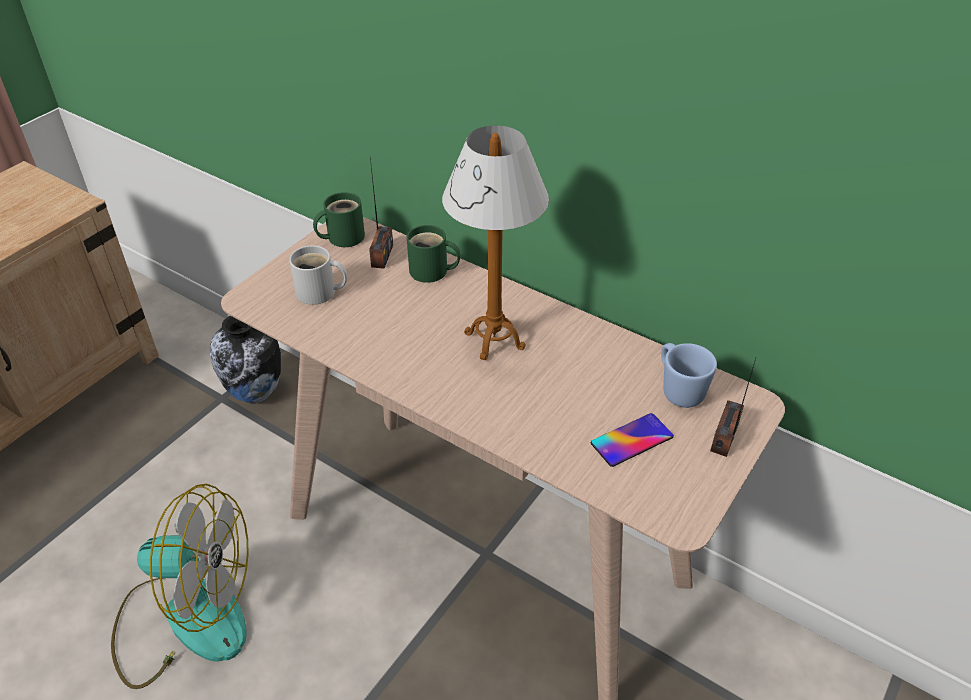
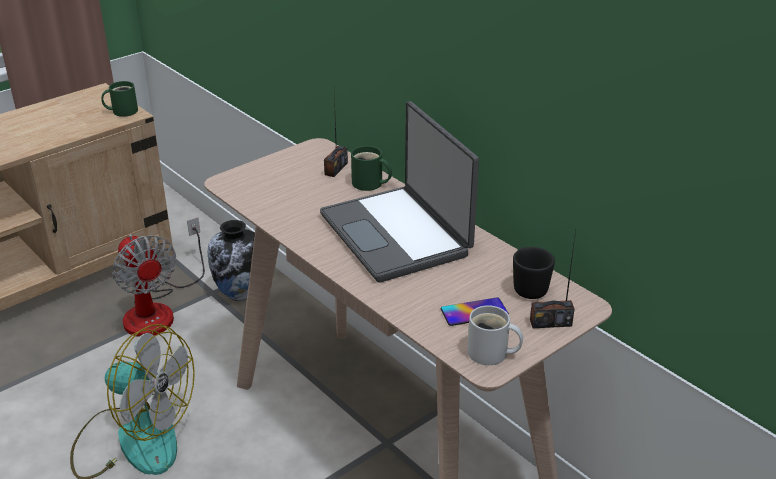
camera: 15 degrees right, 10 degrees down
white mug [289,245,347,305] -> white mug moved to [467,305,523,365]
green mug [313,192,365,247] -> green mug moved to [101,81,138,117]
table lamp [442,126,549,360] -> laptop [320,101,479,283]
blue mug [661,343,717,408] -> black mug [513,247,555,299]
radio [710,358,756,457] -> radio turned 135 degrees counterclockwise [530,230,576,328]
none -> fan [112,217,205,337]

